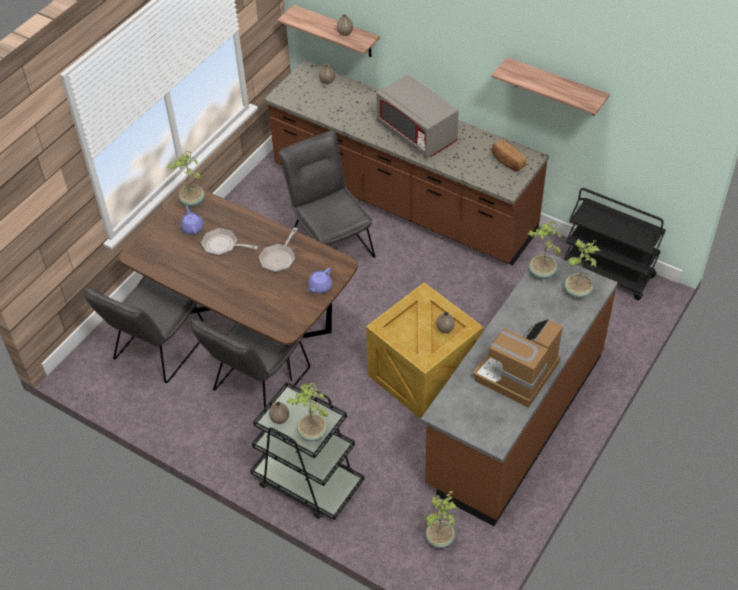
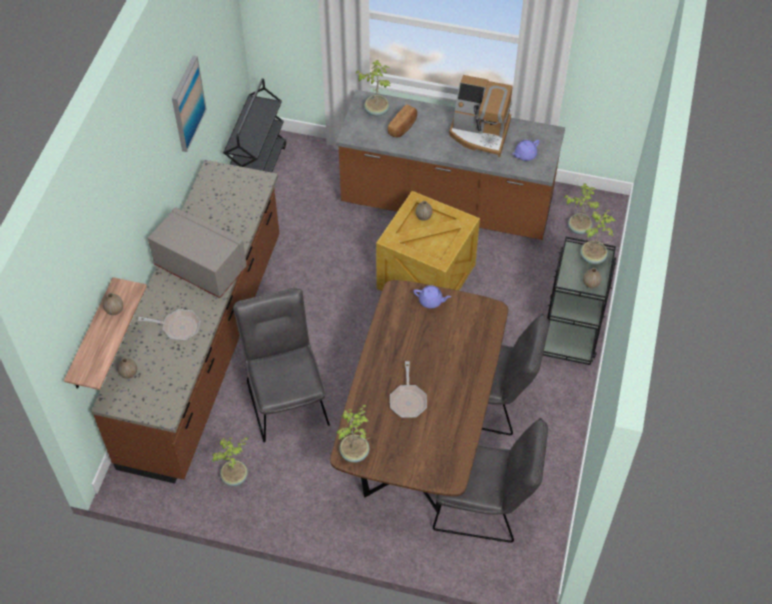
camera: 110 degrees left, 5 degrees up
purple teapot [181,206,204,235] -> purple teapot moved to [512,140,540,161]
frying pan [259,227,298,272] -> frying pan moved to [138,309,201,341]
grey chair [279,131,375,258] -> grey chair turned 120 degrees clockwise [233,288,330,443]
grey microwave [376,74,459,158] -> grey microwave turned 90 degrees counterclockwise [148,207,247,298]
shelf [491,57,610,115] -> picture [172,55,207,152]
bread [492,140,526,171] -> bread moved to [388,105,417,138]
potted plant [527,221,561,279] -> potted plant moved to [212,437,249,486]

